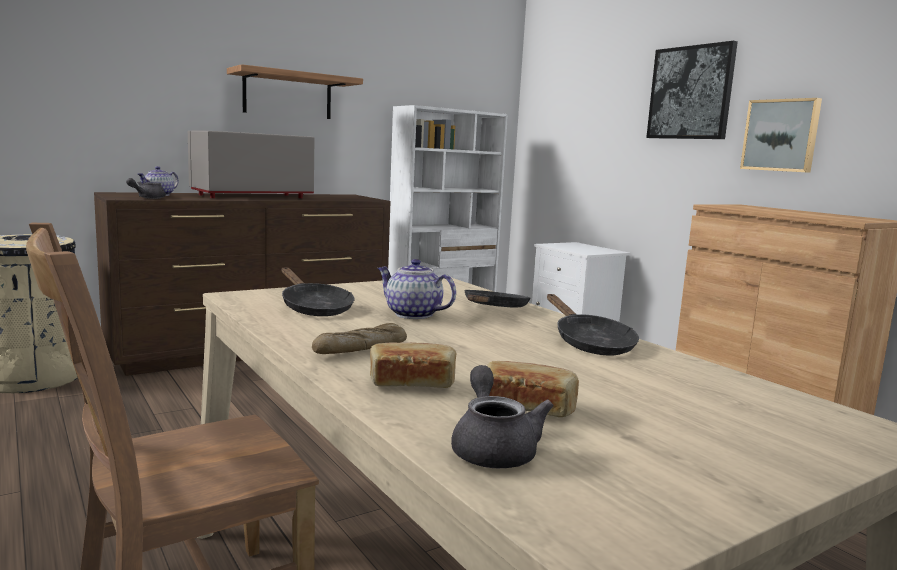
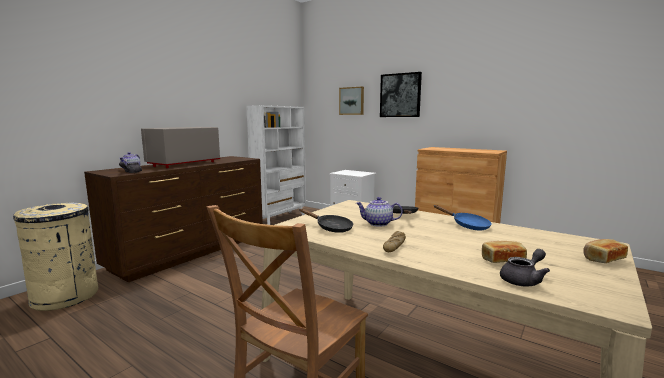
camera: 20 degrees left, 0 degrees up
shelf [227,64,363,119] -> none
bread [370,342,457,388] -> bread moved to [583,239,628,263]
grey teapot [451,365,553,468] -> grey teapot turned 90 degrees clockwise [500,249,550,287]
black frying pan [547,294,639,356] -> blue frying pan [434,205,491,230]
picture [740,98,822,173] -> picture moved to [339,87,364,115]

